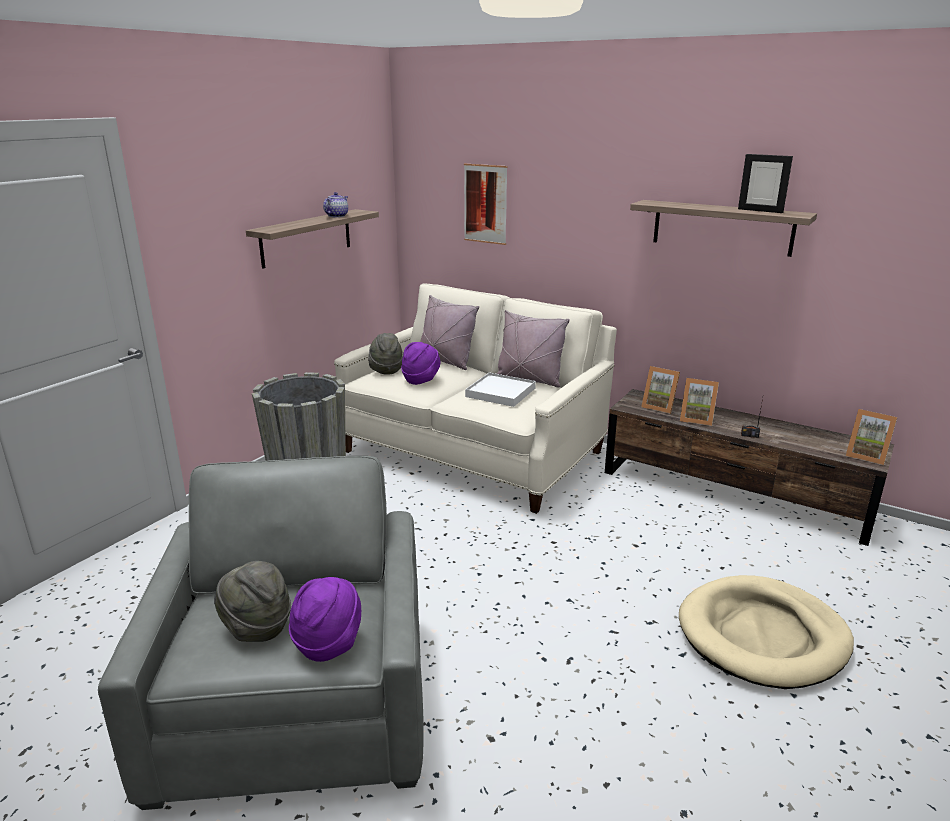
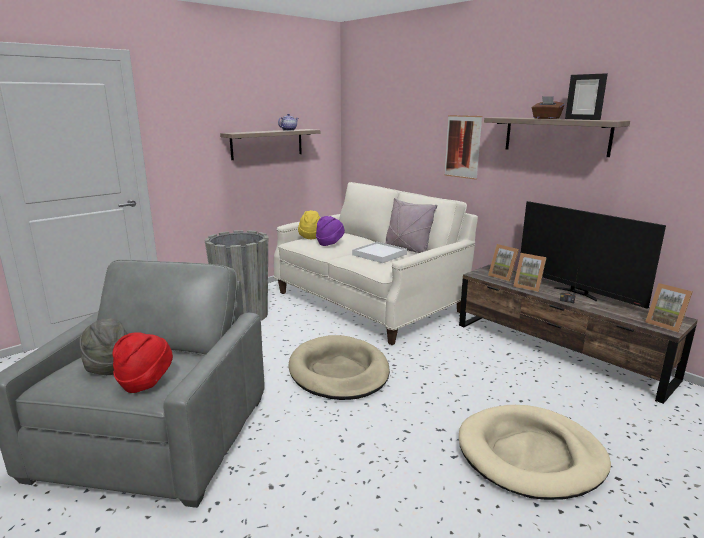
camera: 15 degrees right, 5 degrees down
purple hat [289,577,361,662] -> red hat [113,332,173,393]
grey hat [368,333,403,375] -> yellow hat [298,210,320,239]
purple pillow [420,295,479,370] -> none
picture [464,164,508,245] -> picture moved to [444,115,482,180]
none -> beige dog bed [288,335,390,400]
none -> television [521,201,666,309]
none -> brown tissue box [532,96,564,119]

